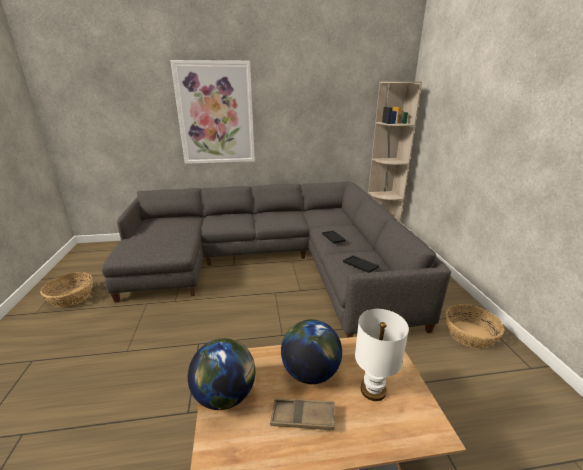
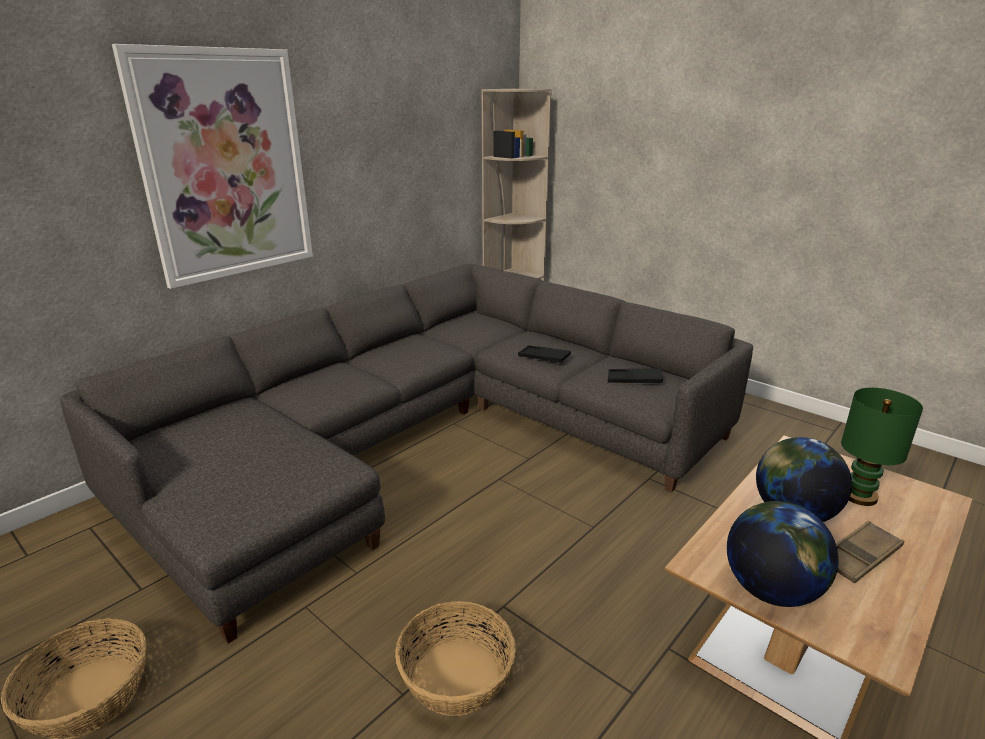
camera: 40 degrees left, 0 degrees up
white table lamp [355,309,409,401] -> green table lamp [841,388,923,506]
basket [445,304,504,349] -> basket moved to [395,601,516,716]

